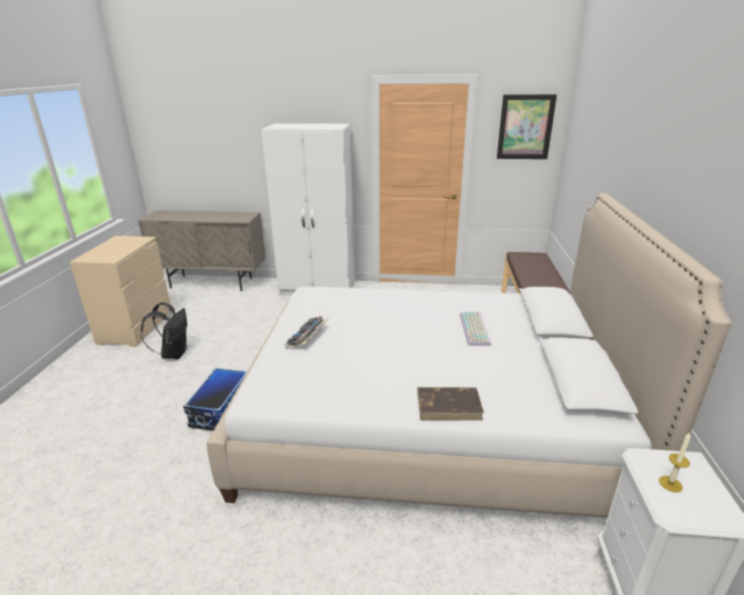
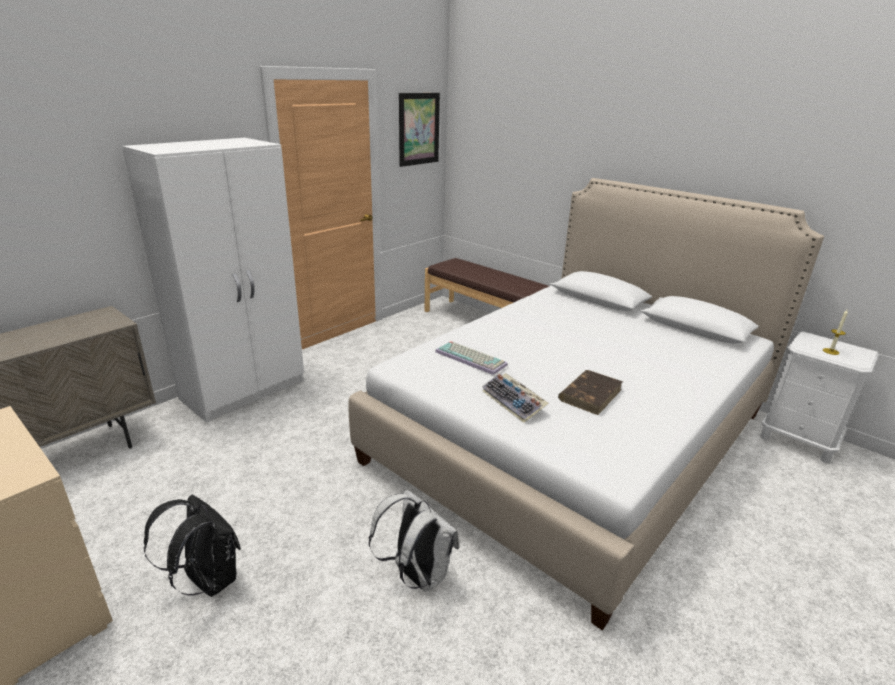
camera: 55 degrees left, 0 degrees up
storage box [183,368,247,431] -> white backpack [369,490,459,592]
brown book [417,387,484,420] -> brown book moved to [558,370,623,415]
keyboard [460,312,491,346] -> keyboard moved to [435,341,508,375]

